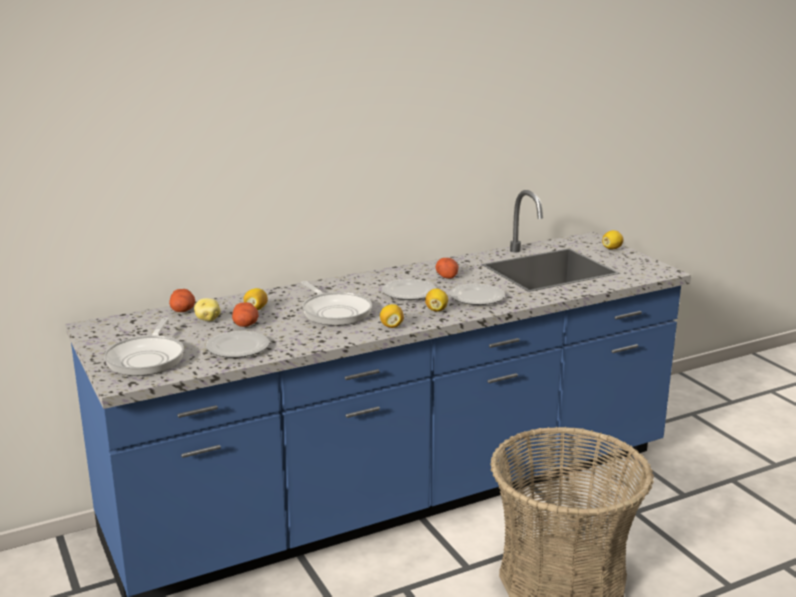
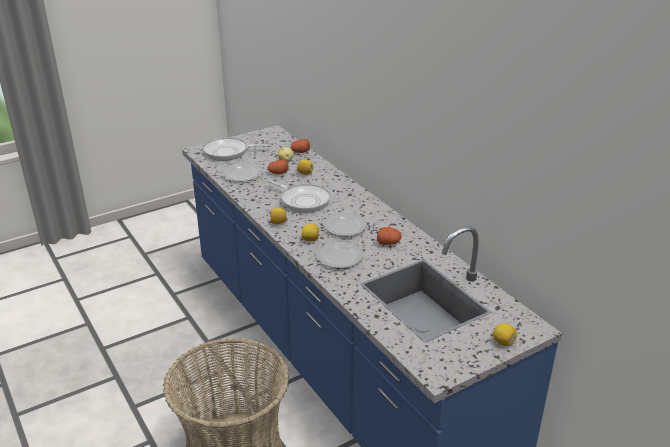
camera: 85 degrees right, 10 degrees up
frying pan [301,281,372,326] -> frying pan turned 105 degrees counterclockwise [266,179,331,213]

